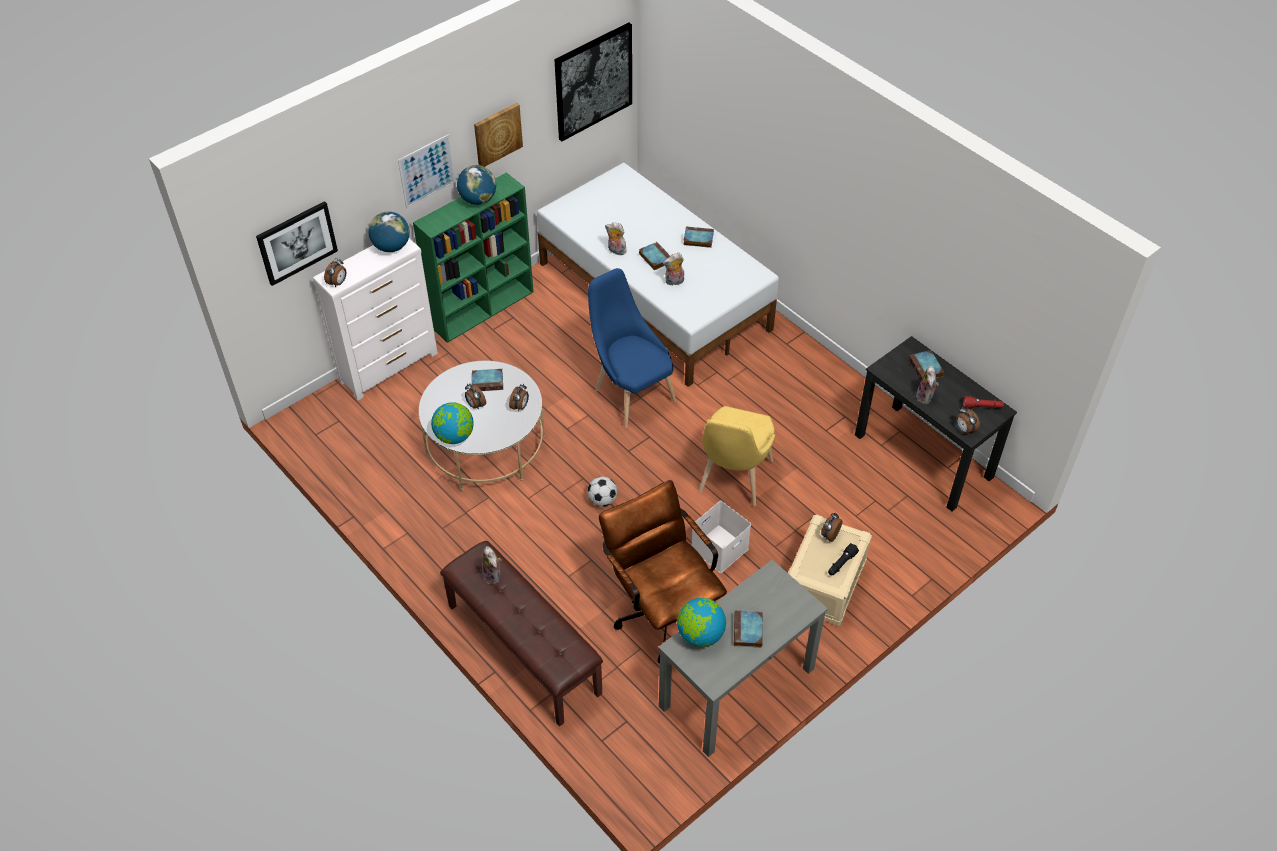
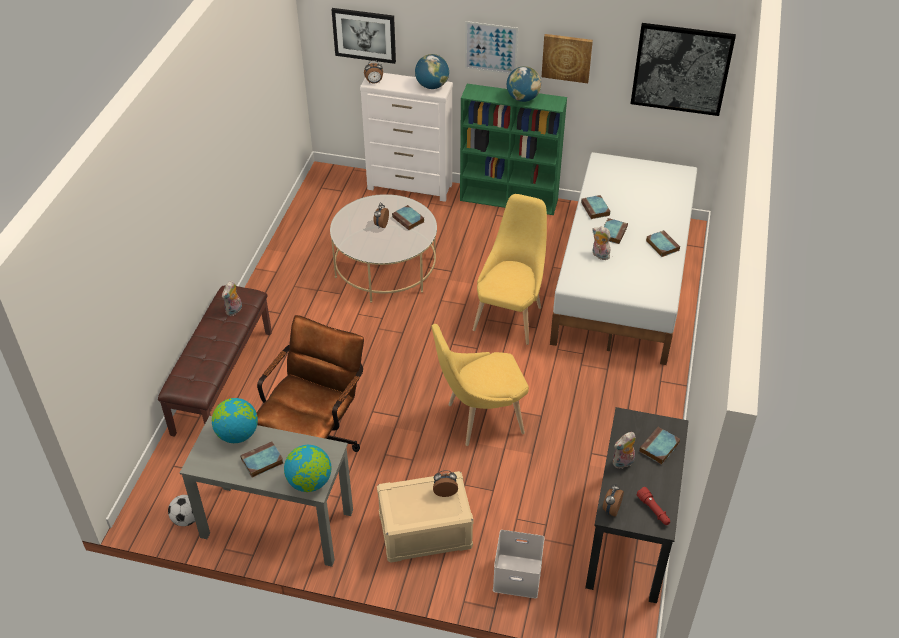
camera: 55 degrees right, 5 degrees down
globe [431,402,473,444] -> globe moved to [284,445,331,492]
alarm clock [509,384,529,412] -> none
blue chair [588,268,676,428] -> yellow chair [473,194,547,345]
football [588,477,617,506] -> football moved to [168,495,195,526]
plush toy [605,222,627,255] -> book [581,195,610,219]
white storage box [692,501,751,573] -> white storage box moved to [493,530,545,599]
black flashlight [828,543,859,575] -> none

